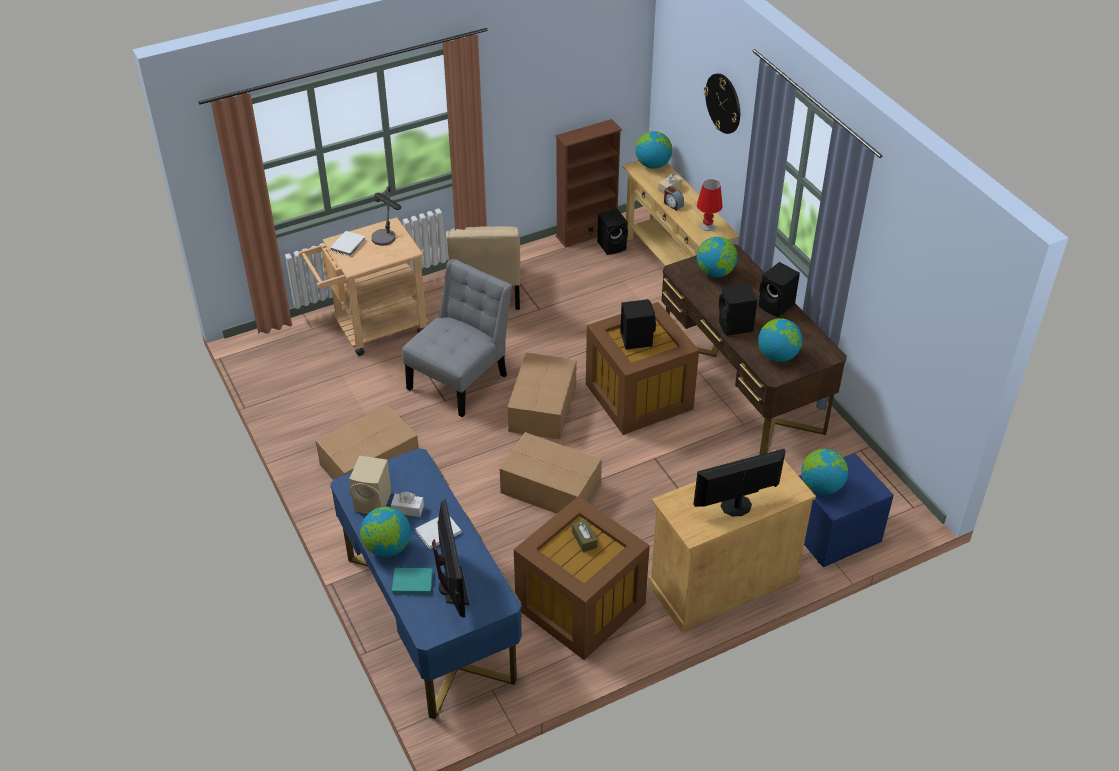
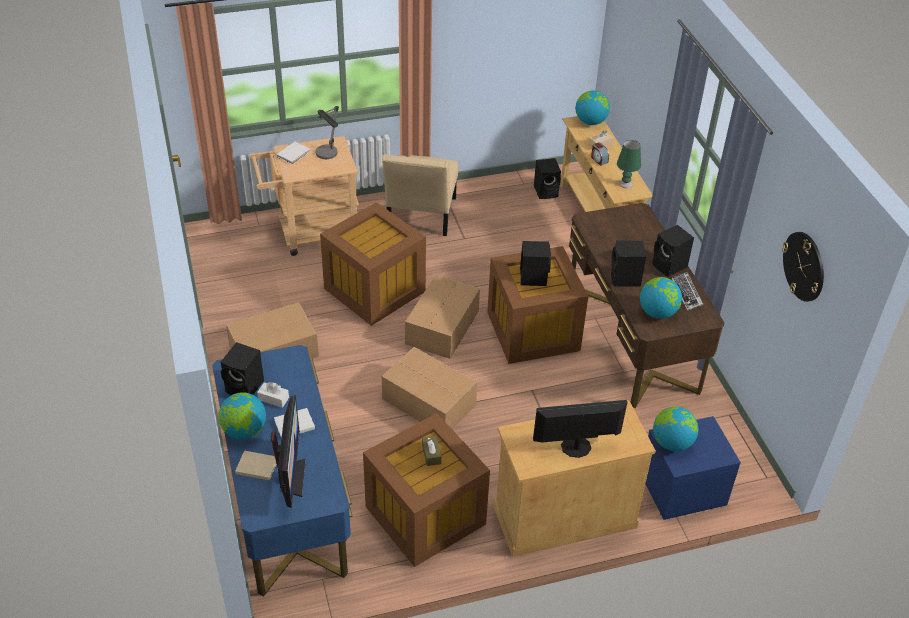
camera: 10 degrees right, 0 degrees up
beige speaker [349,455,392,514] -> black speaker [221,342,264,395]
turquoise book [392,568,433,594] -> beige book [235,450,277,480]
grey chair [402,259,512,417] -> brown storage box [320,202,426,326]
brown bookcase [555,119,622,247] -> none
red table lamp [697,179,723,231] -> green table lamp [617,140,641,188]
globe [697,237,737,277] -> none
wall clock [704,73,740,134] -> wall clock moved to [782,232,824,302]
none -> keyboard [672,272,703,311]

